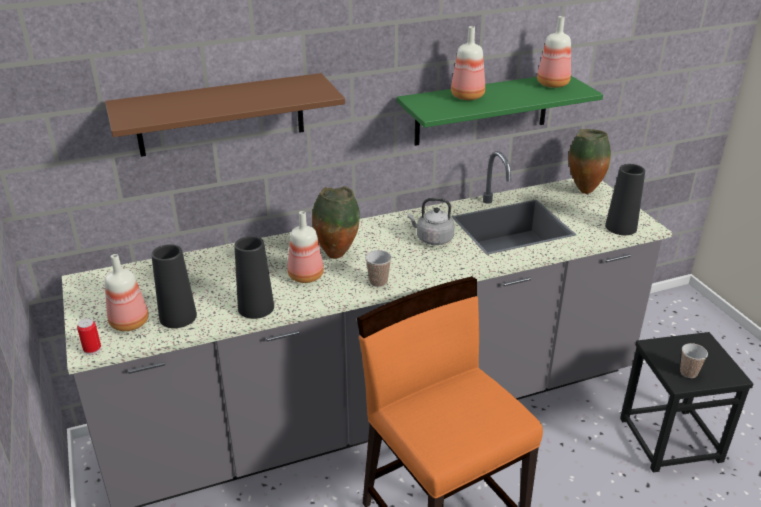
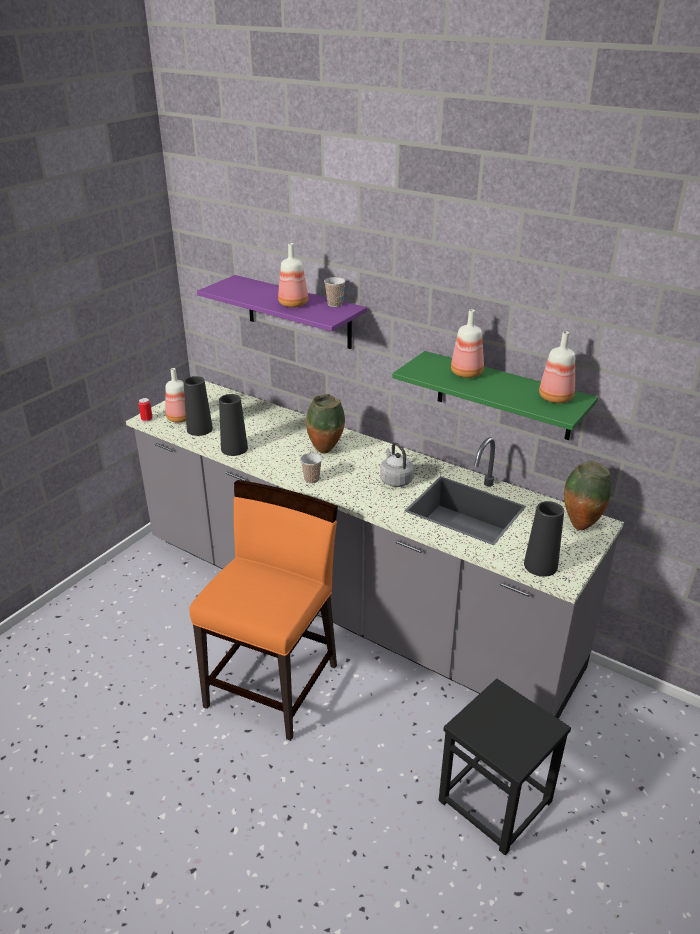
camera: 55 degrees right, 0 degrees up
brown shelf [105,73,345,157] -> purple shelf [197,275,367,349]
bottle [287,211,324,283] -> bottle moved to [278,243,308,308]
cup [680,343,708,378] -> cup moved to [324,277,346,307]

